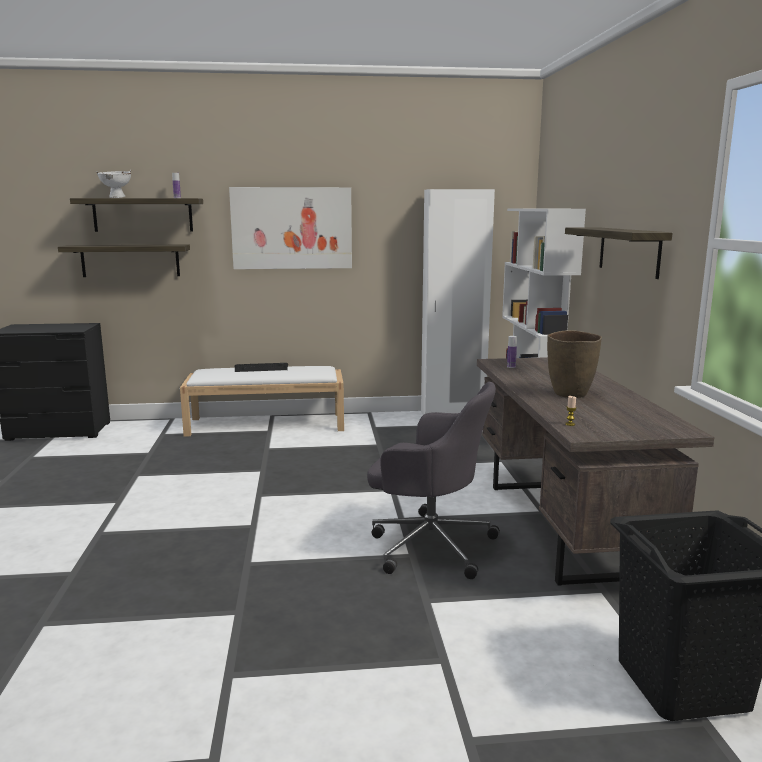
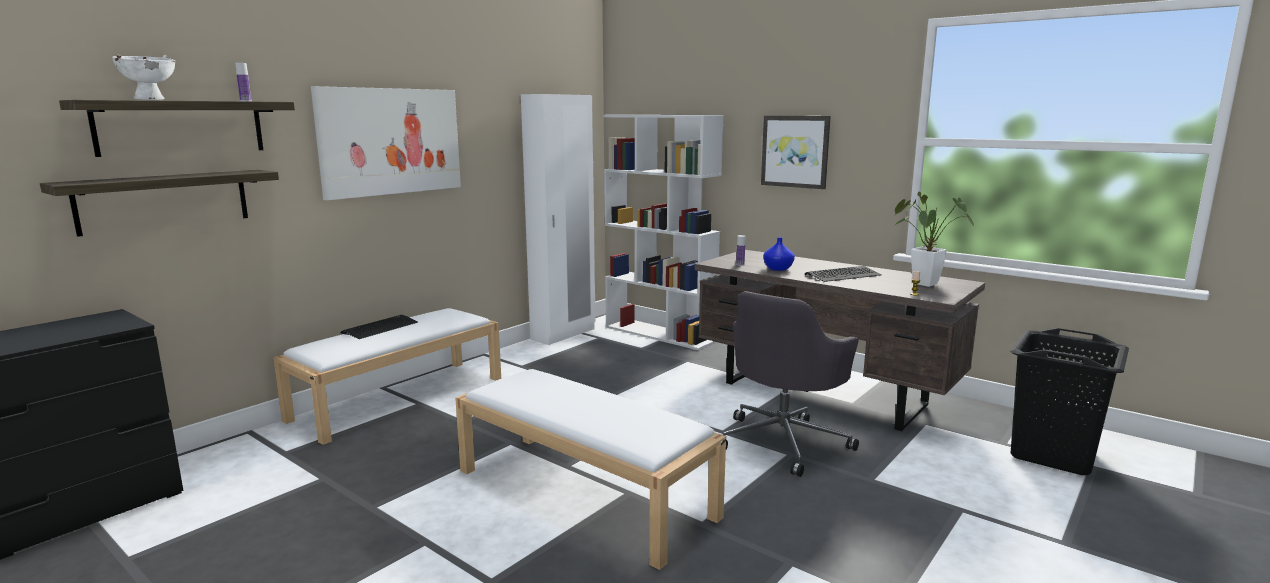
camera: 45 degrees left, 0 degrees up
grey office chair [367,382,500,579] -> grey office chair turned 150 degrees clockwise [723,291,859,477]
brown vase [547,330,602,398] -> keyboard [805,266,882,282]
shelf [565,227,672,279] -> picture [761,116,831,189]
none -> white bench [455,369,726,570]
none -> blue vase [763,237,795,271]
none -> potted plant [893,192,974,287]

